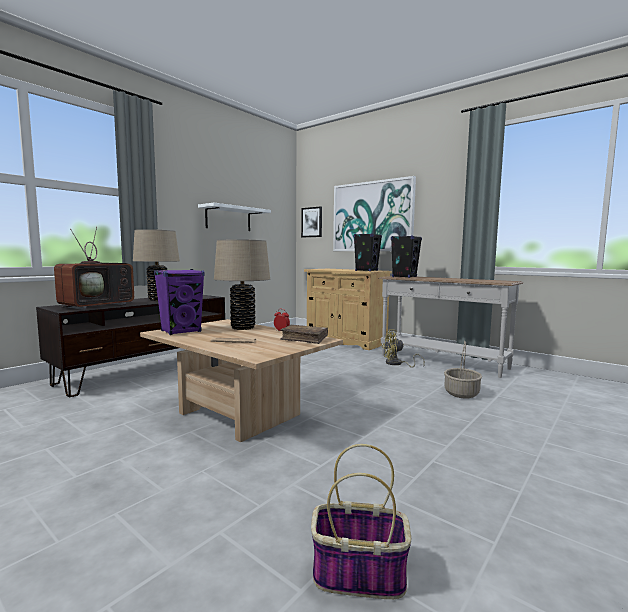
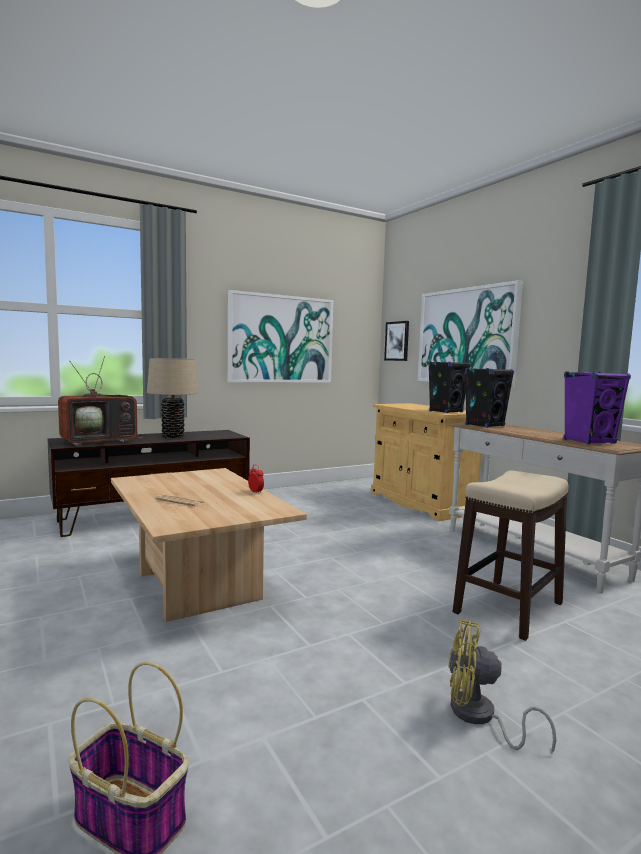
camera: 20 degrees right, 0 degrees up
purple speaker [154,269,205,335] -> purple speaker moved to [564,371,631,444]
white shelf [198,203,271,231] -> picture [228,290,333,383]
beige table lamp [214,239,270,330] -> none
brown book [280,325,328,344] -> none
yellow fan [382,329,425,368] -> yellow fan moved to [448,619,556,754]
basket [444,341,482,399] -> stool [453,470,569,641]

